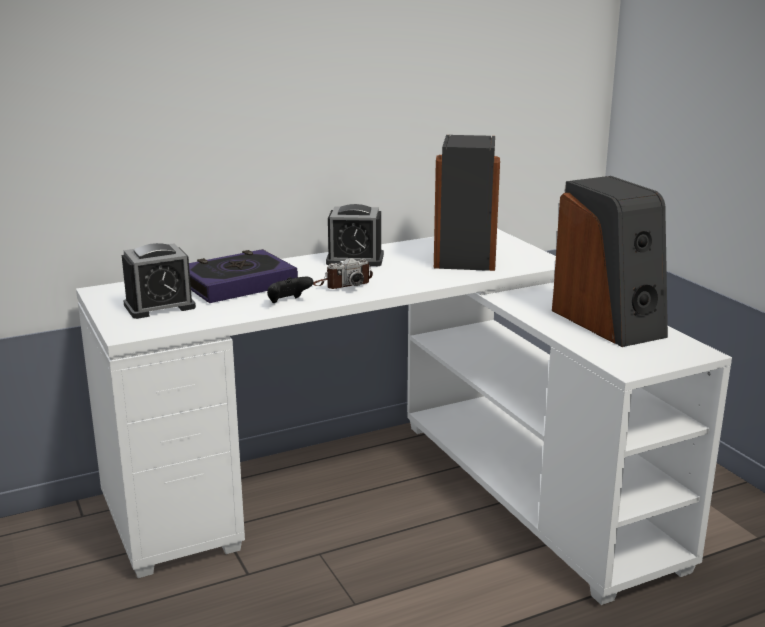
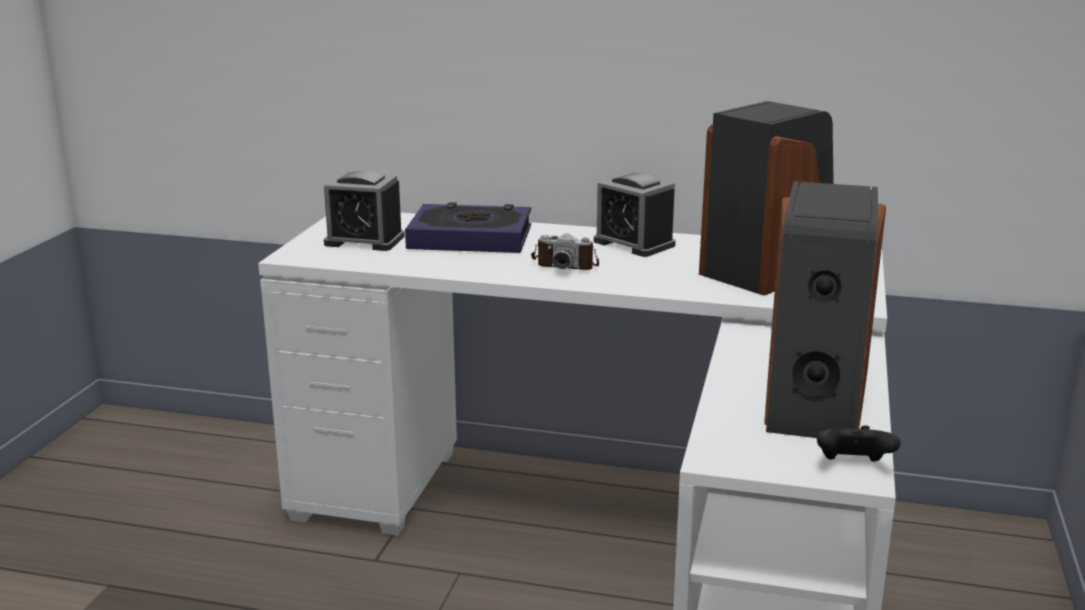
camera: 40 degrees right, 0 degrees up
black game controller [267,277,314,303] -> black game controller moved to [817,425,900,462]

